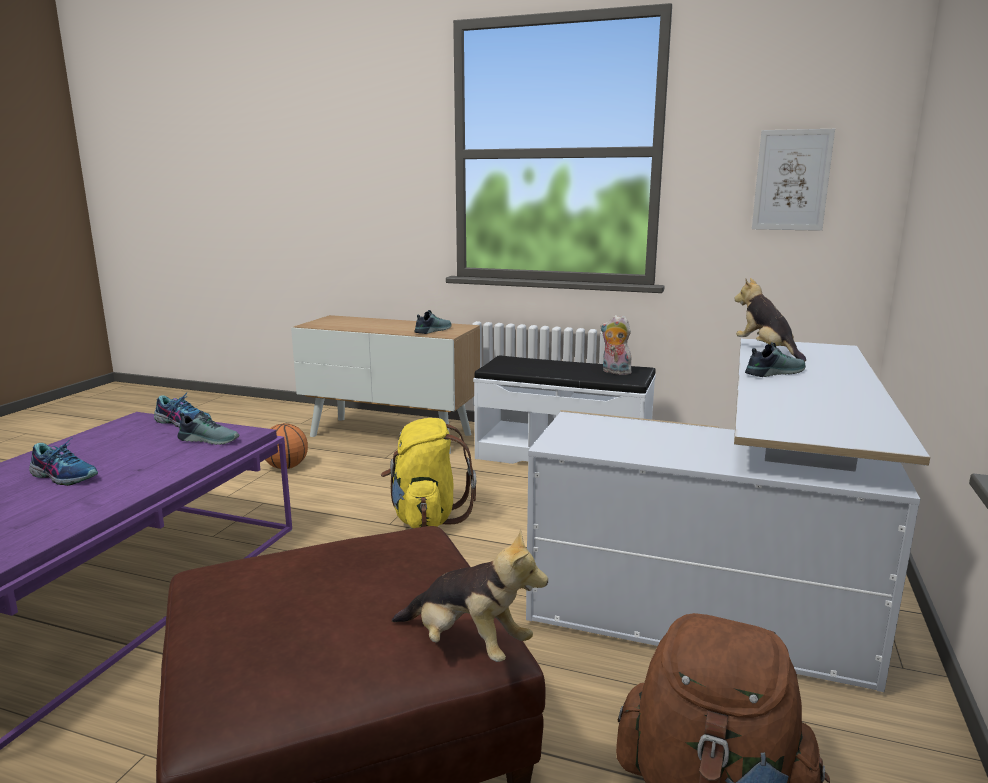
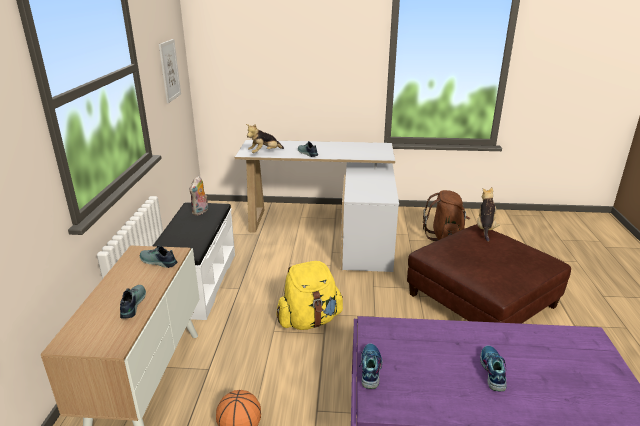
camera: 105 degrees left, 10 degrees up
shoe [178,411,240,445] -> shoe moved to [120,285,146,319]

